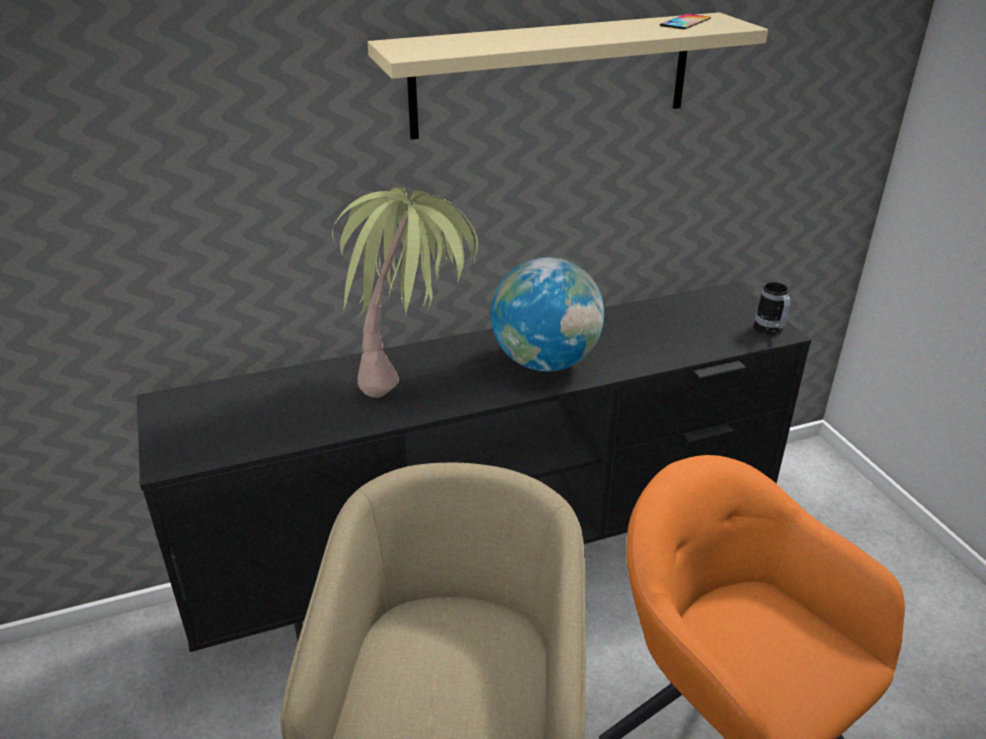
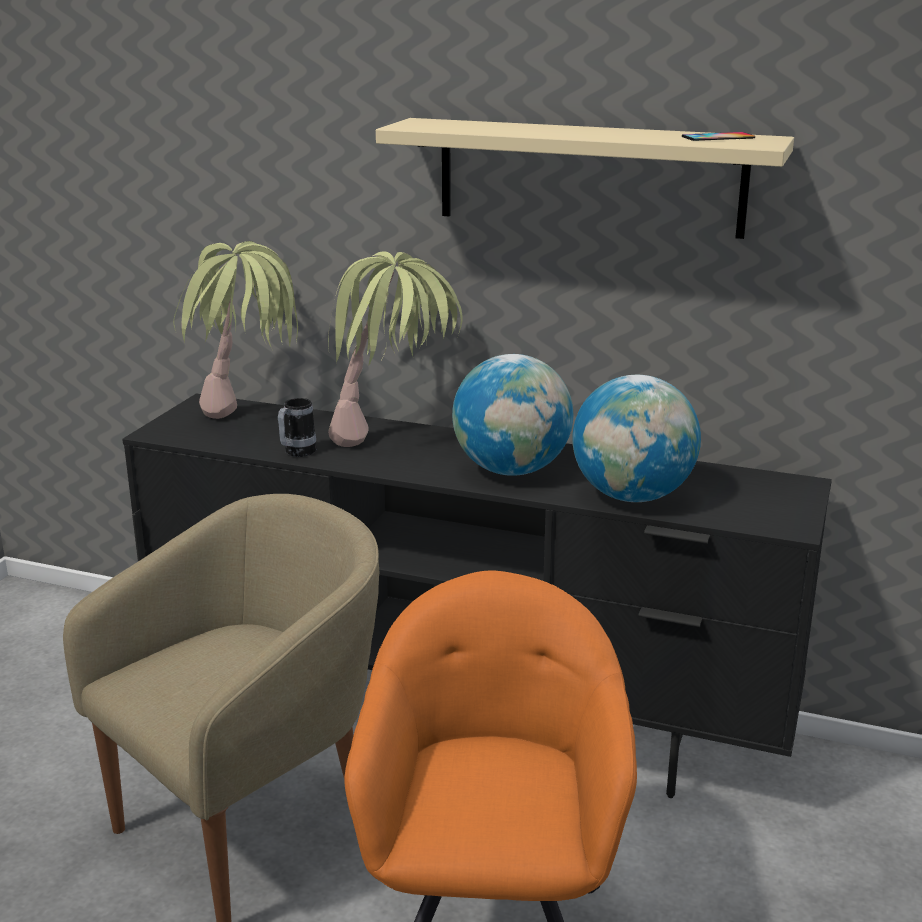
camera: 40 degrees right, 10 degrees down
mug [754,282,790,335] -> mug moved to [278,398,316,457]
none -> potted plant [173,241,298,419]
none -> globe [572,375,701,502]

